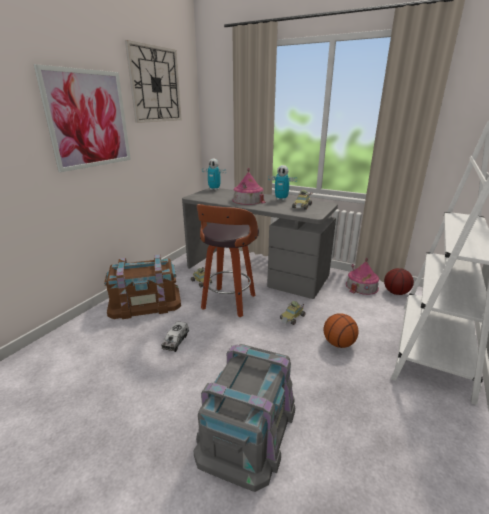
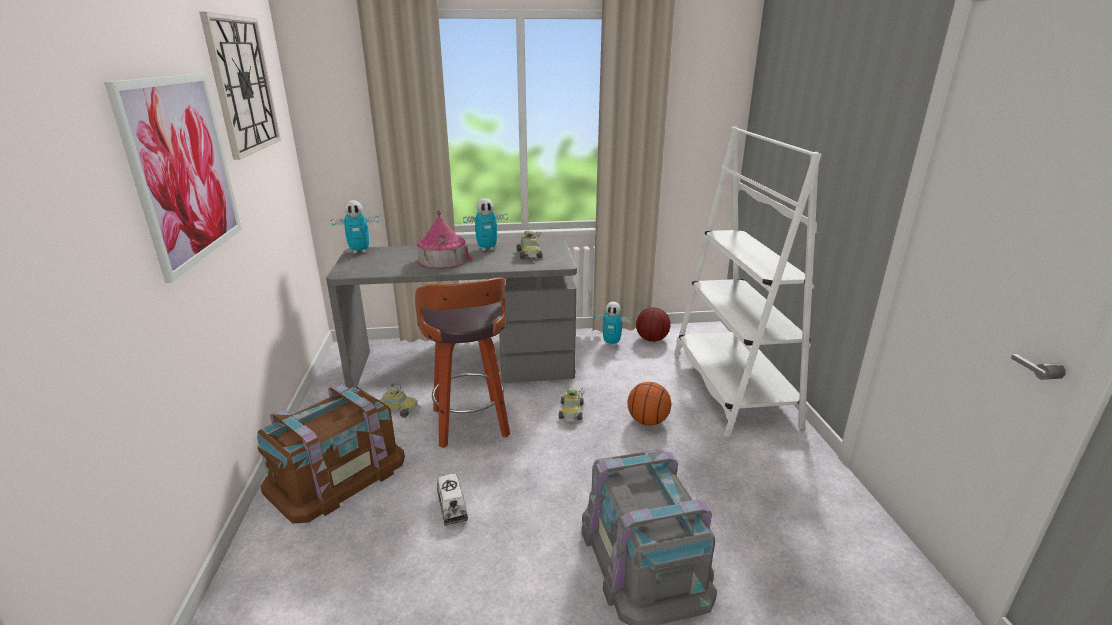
camera: 35 degrees left, 0 degrees up
toy house [346,258,380,295] -> toy robot [593,302,633,346]

